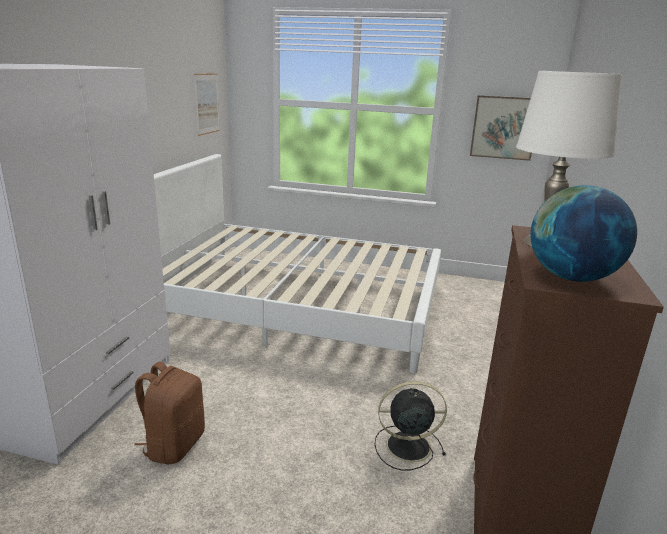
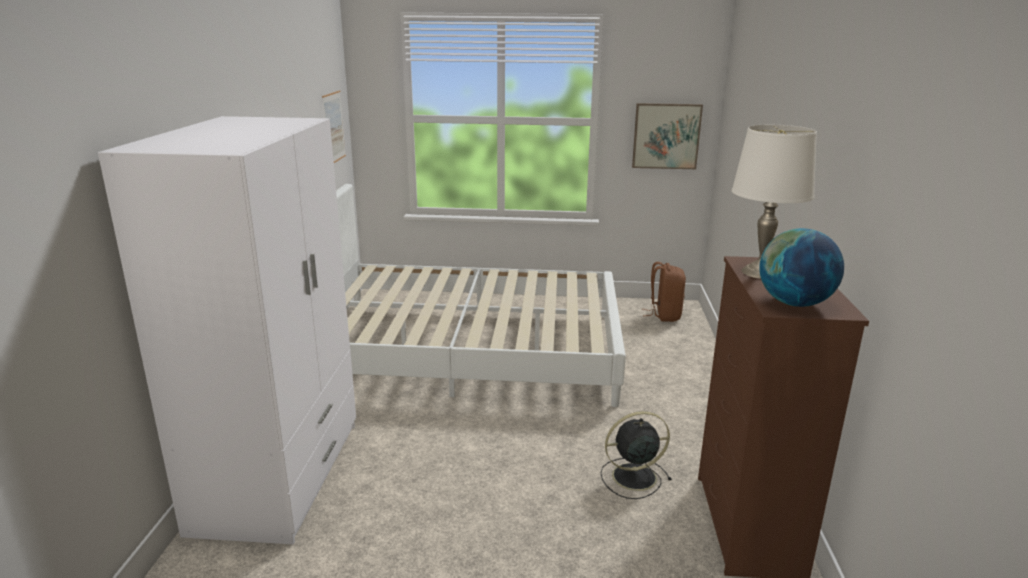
camera: 10 degrees left, 0 degrees up
brown backpack [134,362,205,464] -> brown backpack moved to [642,262,686,322]

